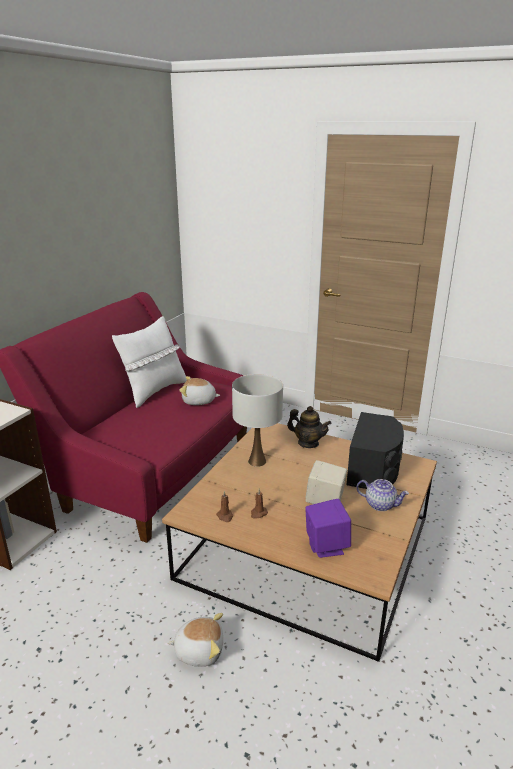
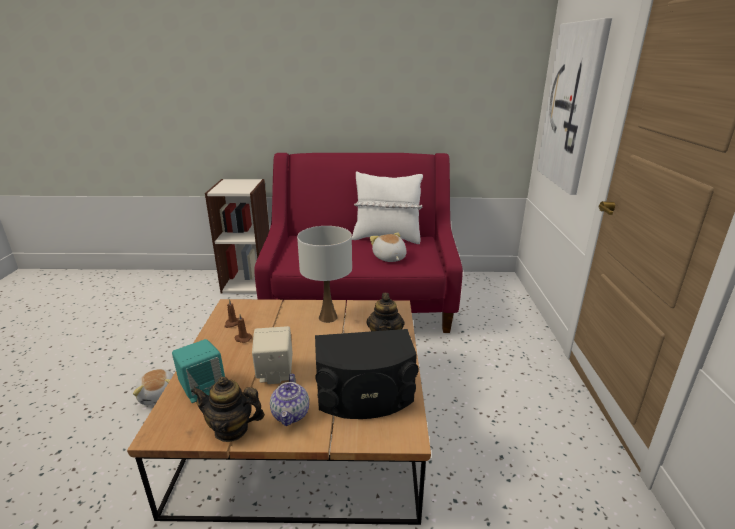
camera: 65 degrees right, 0 degrees up
purple speaker [305,499,351,558] -> turquoise speaker [172,339,225,403]
none -> teapot [191,377,265,442]
none -> picture [537,18,612,195]

